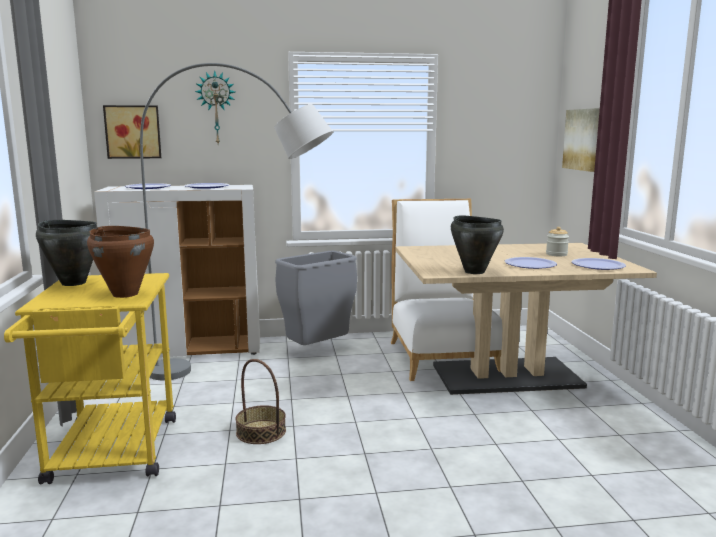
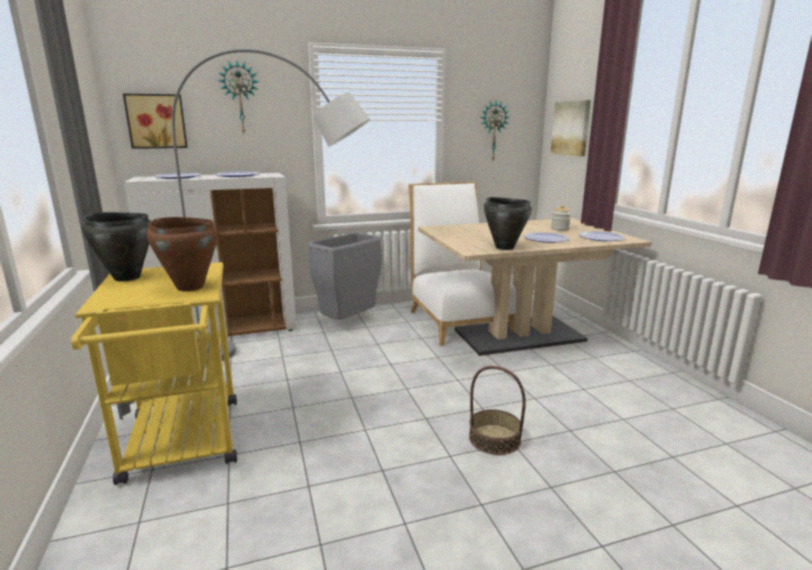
camera: 10 degrees left, 5 degrees up
basket [235,359,286,444] -> basket moved to [469,366,526,455]
none -> wall clock [480,100,510,160]

